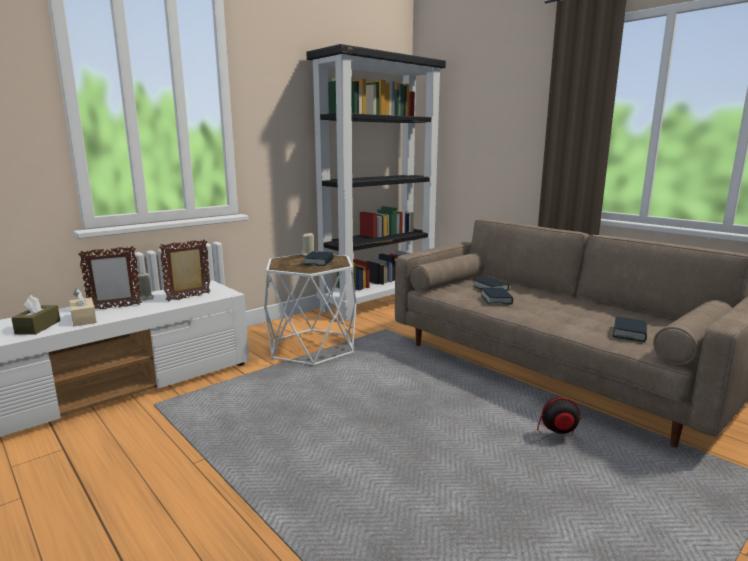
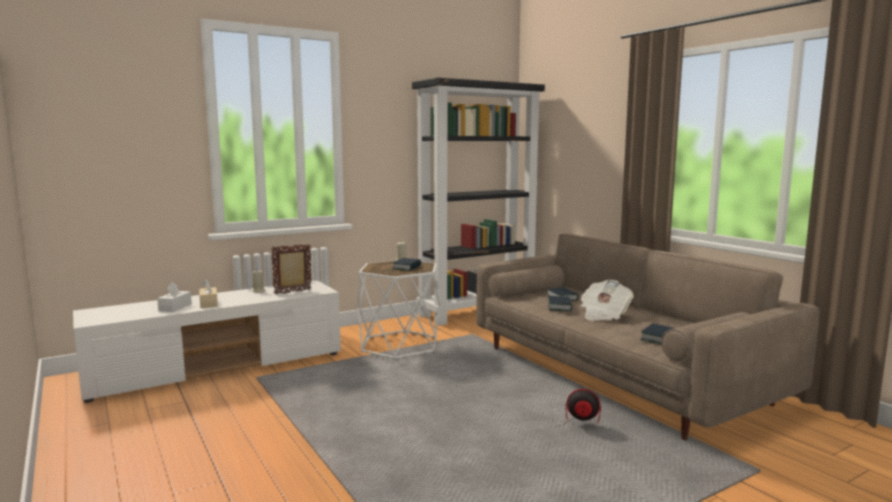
camera: 10 degrees right, 5 degrees down
brown tissue box [11,295,60,335] -> white tissue box [157,282,192,312]
picture frame [78,246,142,309] -> none
none -> newspaper [580,280,634,321]

